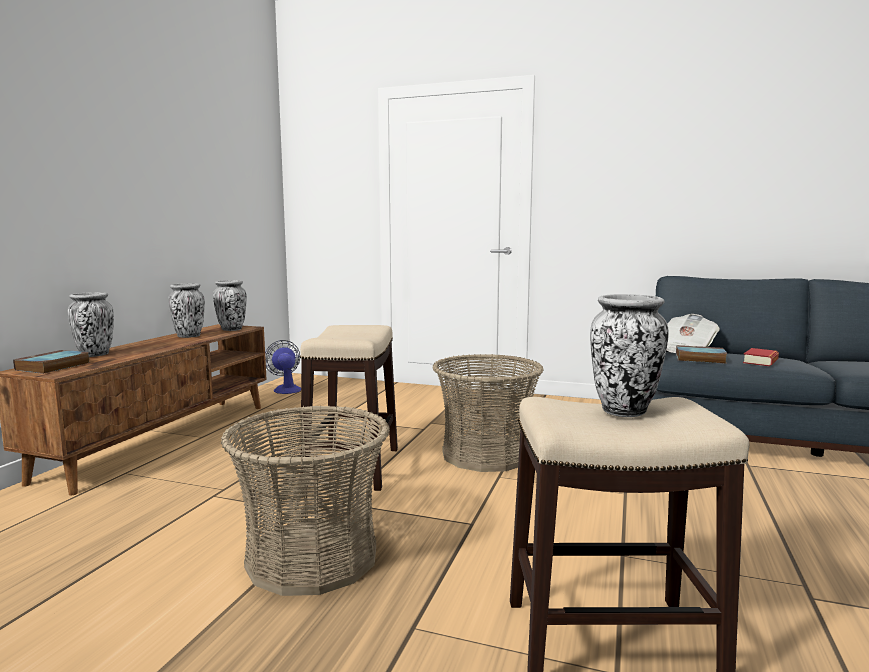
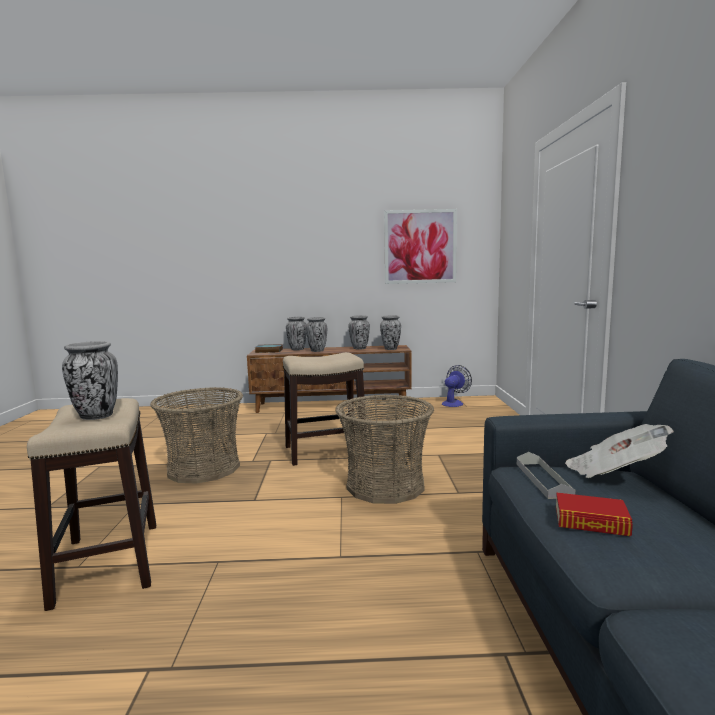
camera: 70 degrees right, 0 degrees up
book [676,345,728,364] -> grey tray [517,452,576,499]
none -> vase [306,317,327,352]
none -> picture [384,209,457,284]

